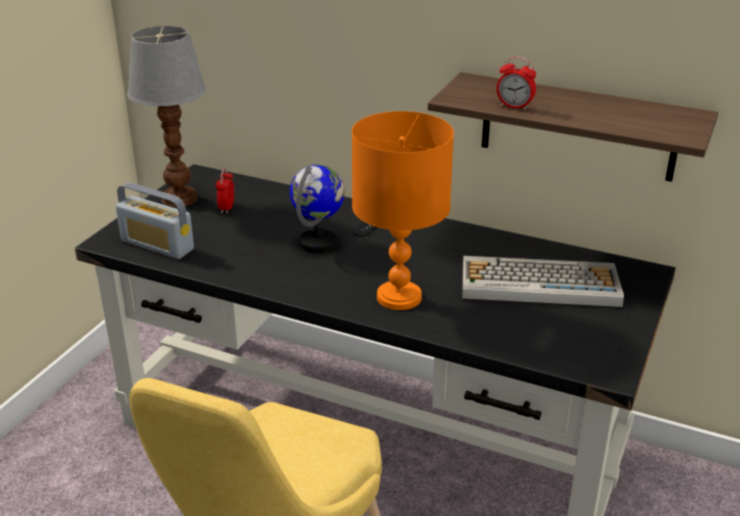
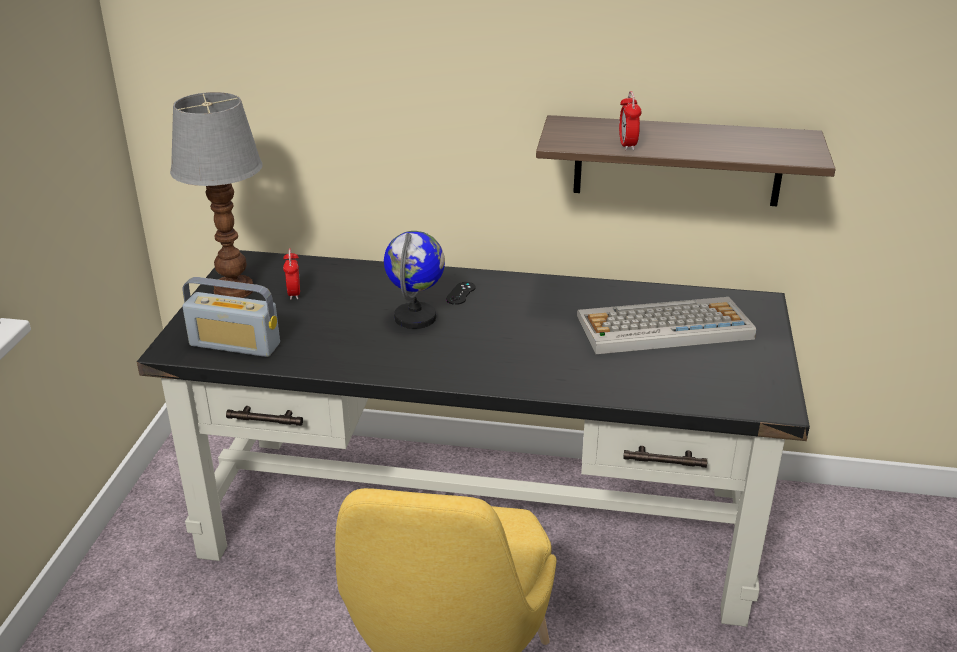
camera: 15 degrees left, 0 degrees up
orange table lamp [352,111,454,310] -> none
alarm clock [497,57,536,110] -> alarm clock turned 75 degrees clockwise [619,91,642,150]

